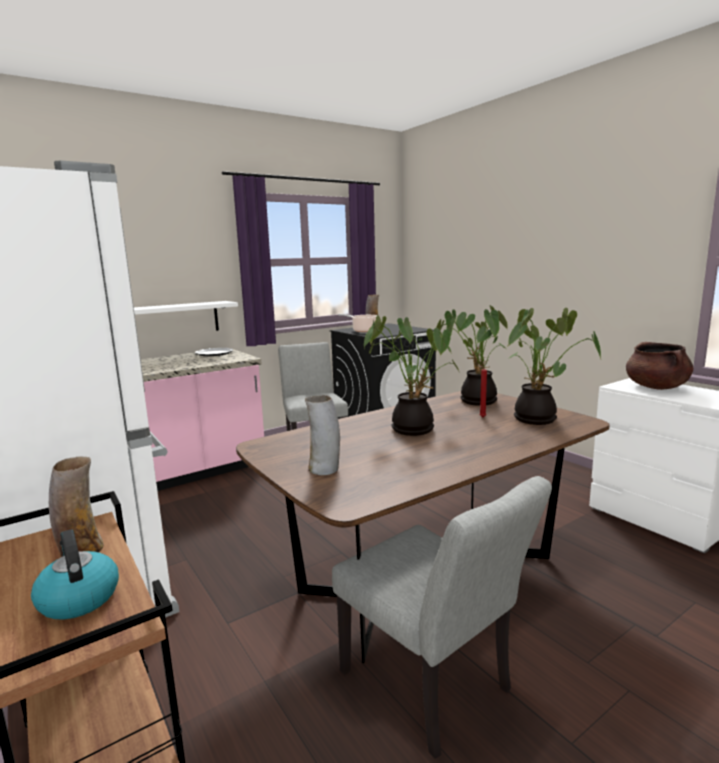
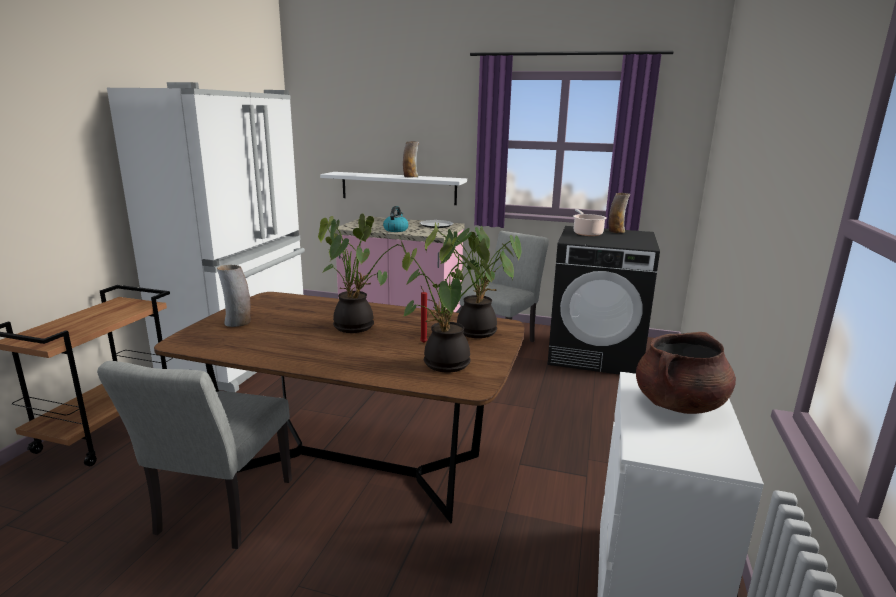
camera: 50 degrees right, 5 degrees up
kettle [31,529,119,619] -> kettle moved to [383,206,409,232]
vase [49,456,104,557] -> vase moved to [403,141,419,178]

